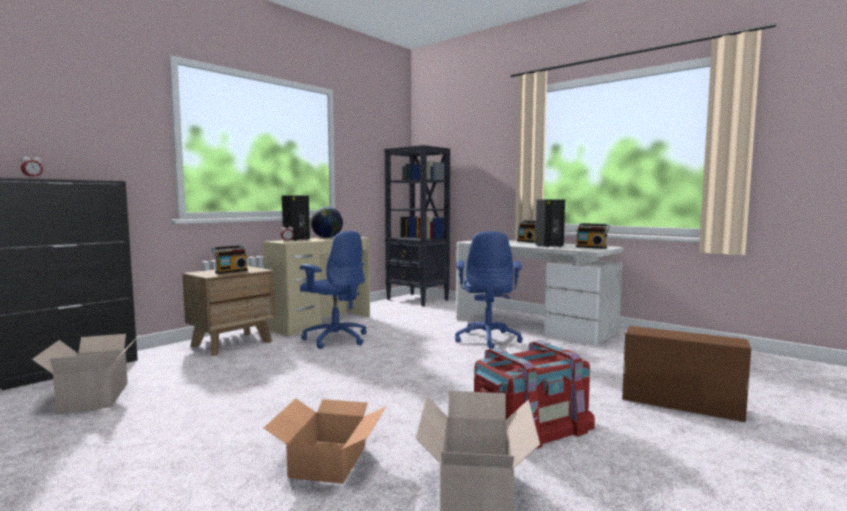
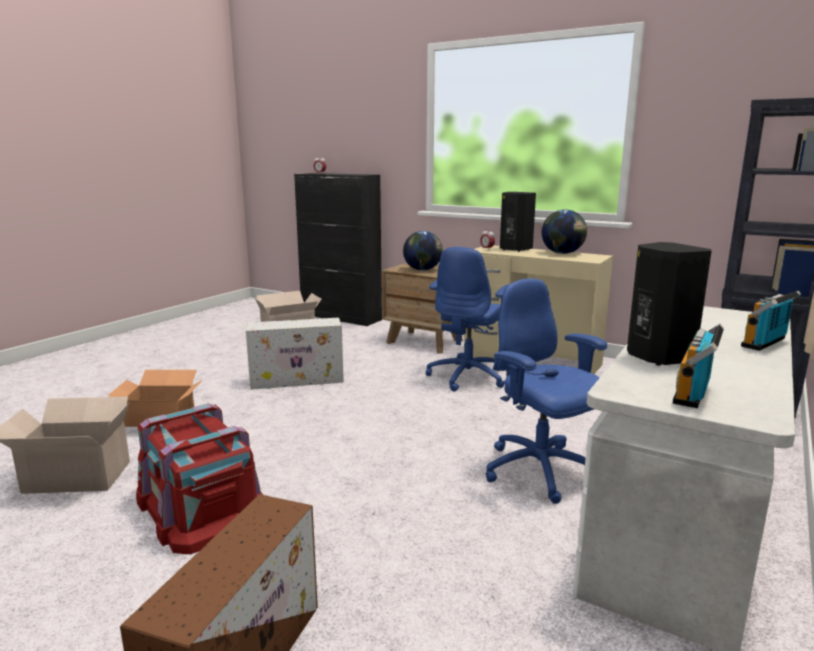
camera: 80 degrees right, 10 degrees up
radio [211,245,248,274] -> globe [403,231,443,271]
blue office chair [455,231,523,349] -> blue office chair turned 60 degrees clockwise [486,278,607,504]
none -> white storage box [246,318,344,390]

